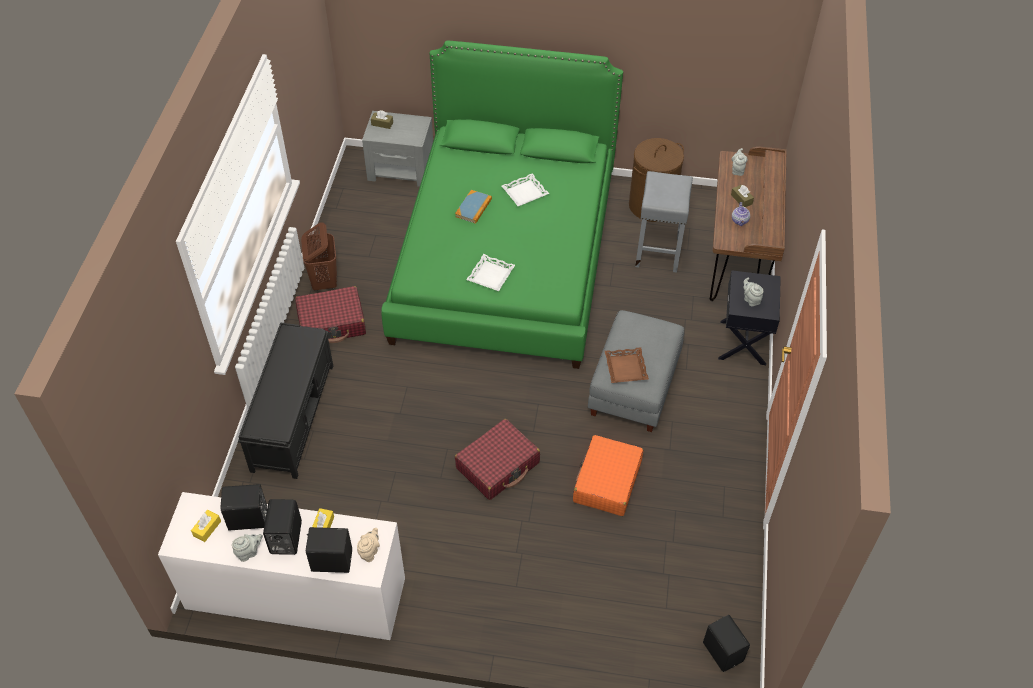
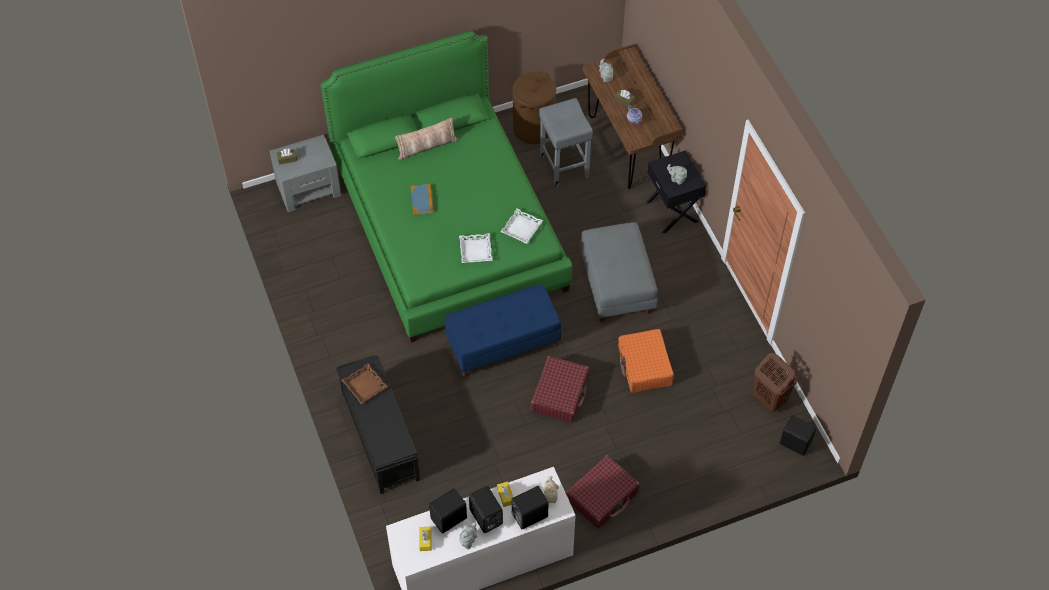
camera: 30 degrees left, 5 degrees up
red suitcase [295,286,366,343] -> red suitcase moved to [566,455,640,528]
brown laundry basket [301,222,337,291] -> brown laundry basket moved to [753,353,797,412]
white tray [502,173,549,206] -> white tray moved to [500,209,543,244]
brown tray [605,347,649,383] -> brown tray moved to [342,363,388,404]
none -> pillow [395,117,458,160]
none -> blue bench [444,284,561,377]

